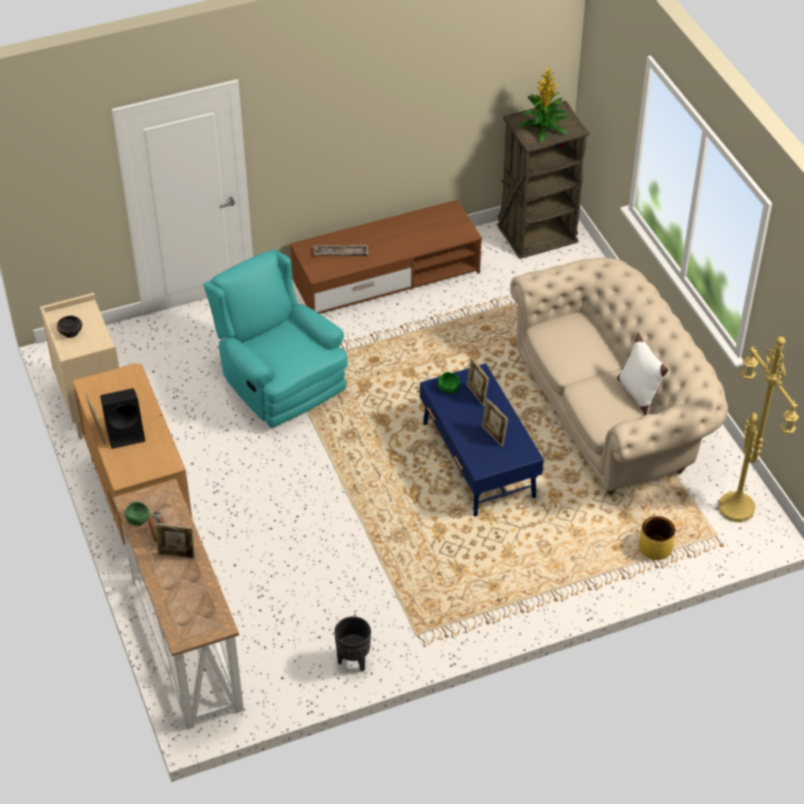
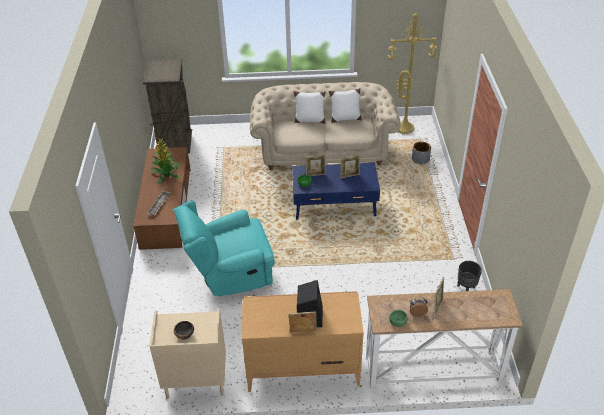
camera: 70 degrees left, 5 degrees down
potted plant [518,67,569,142] -> potted plant moved to [150,138,181,185]
yellow planter [639,516,676,560] -> grey planter [412,142,431,164]
none -> white pillow [293,91,326,124]

